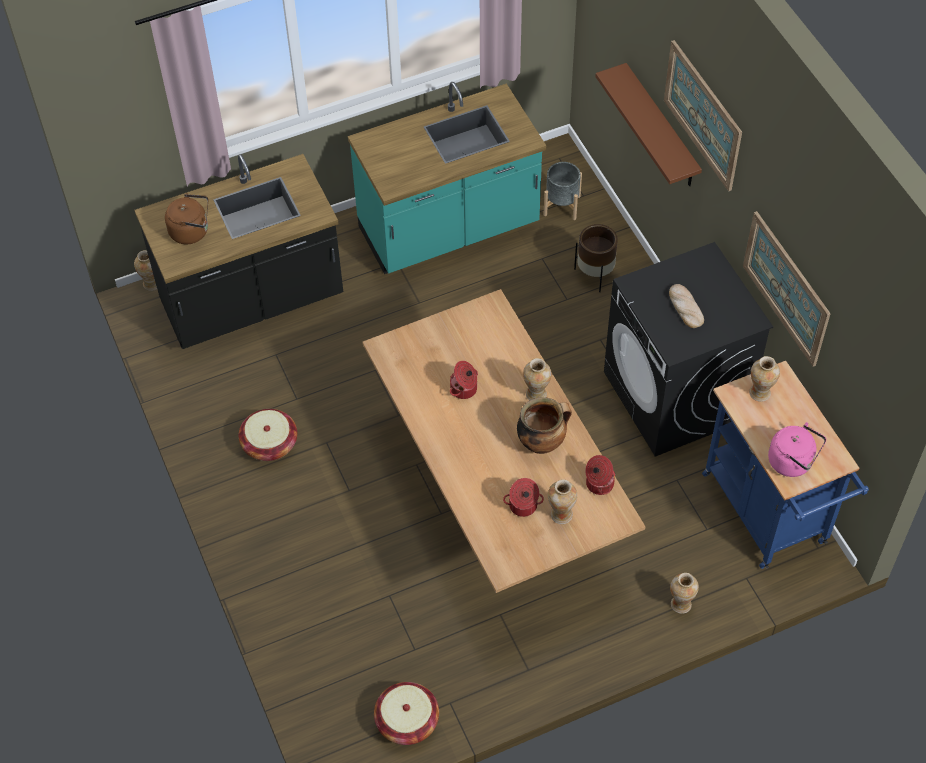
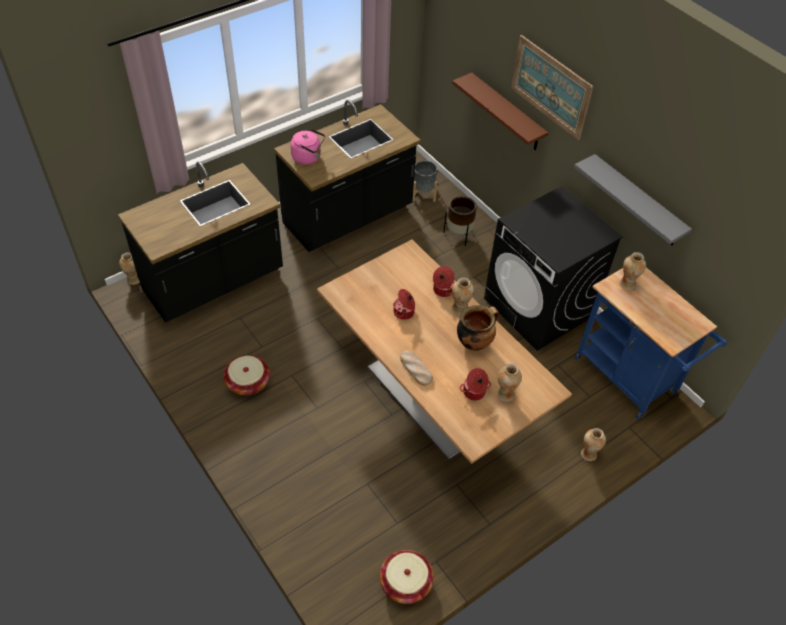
camera: 15 degrees left, 5 degrees down
brown kettle [165,193,208,244] -> none
turquoise counter [348,82,546,274] -> black counter [274,100,420,252]
cooking pot [585,455,615,495] -> cooking pot moved to [433,266,455,297]
bread [669,284,704,328] -> bread moved to [400,350,433,386]
picture [743,211,831,367] -> grey shelf [574,154,692,245]
pink kettle [768,422,826,477] -> pink kettle moved to [291,129,325,165]

